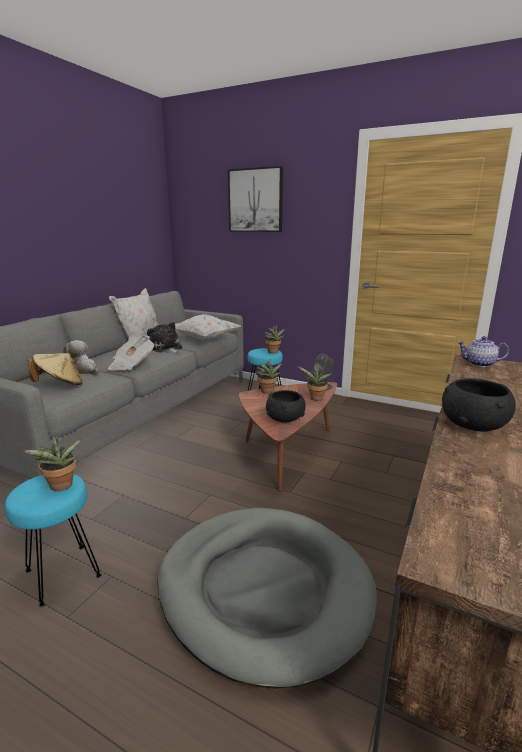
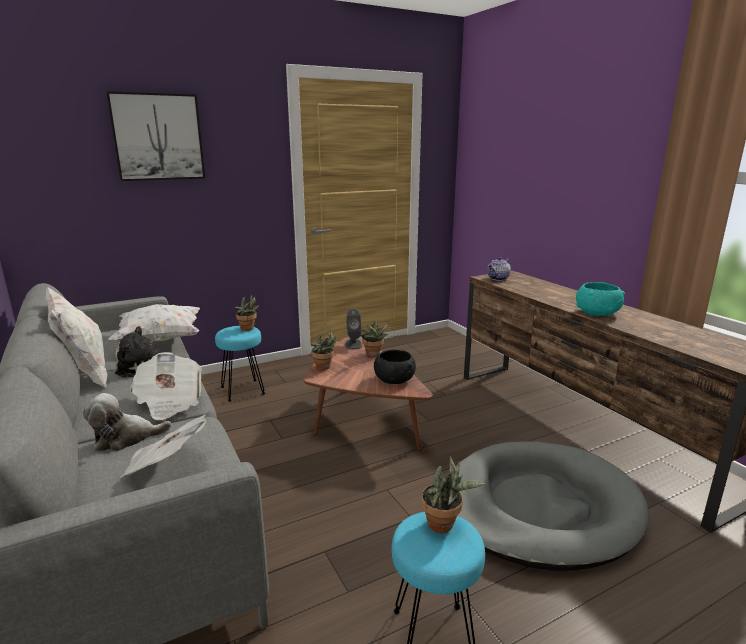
camera: 55 degrees left, 0 degrees up
beige hat [27,353,83,385] -> newspaper [120,415,206,478]
black bowl [442,378,516,432] -> turquoise bowl [576,282,625,316]

